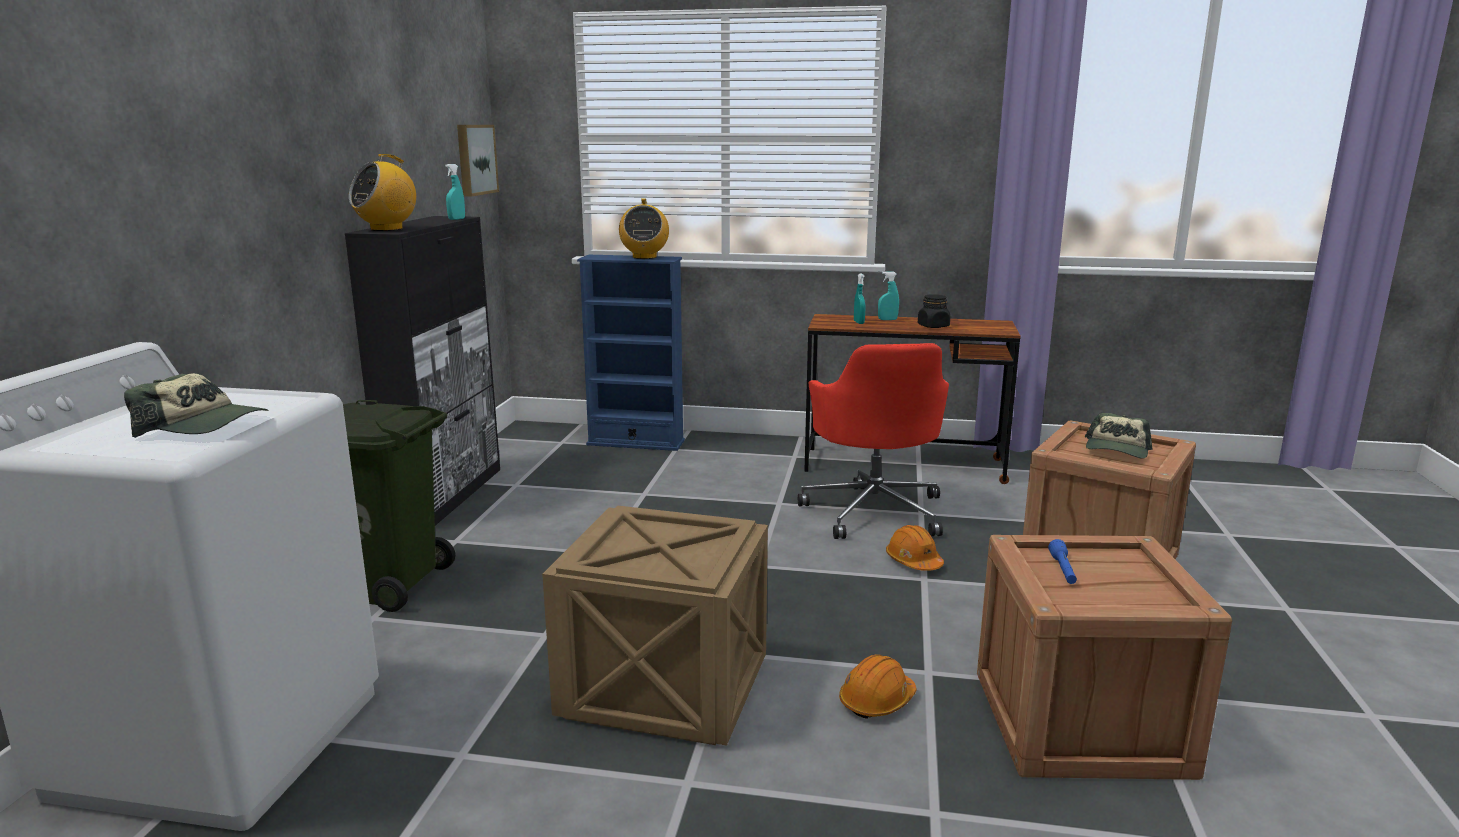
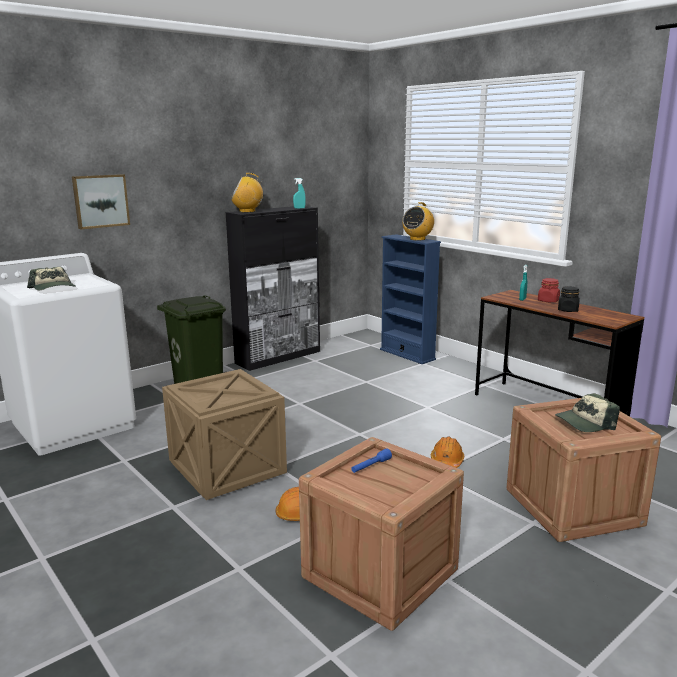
camera: 40 degrees right, 0 degrees up
picture [457,125,499,197] -> picture moved to [72,174,130,229]
red office chair [798,343,949,539] -> none
turquoise spray bottle [878,271,899,320] -> red jar [538,278,560,302]

